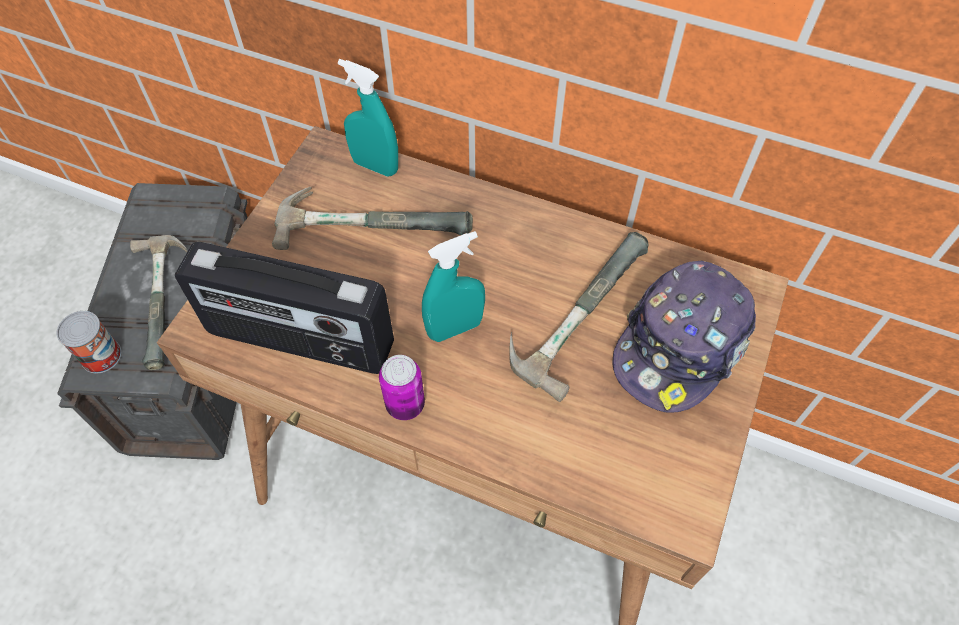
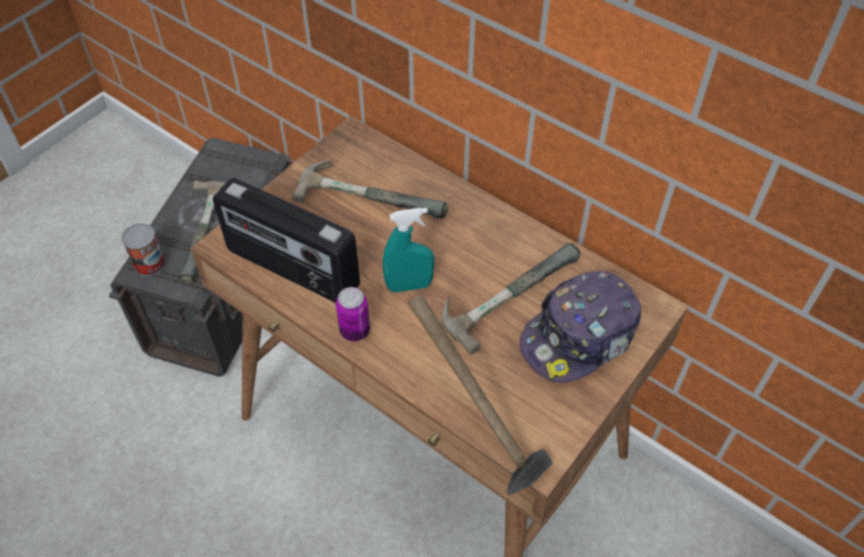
camera: 15 degrees right, 5 degrees down
turquoise spray bottle [338,59,398,177] -> none
none -> hammer [408,294,552,495]

